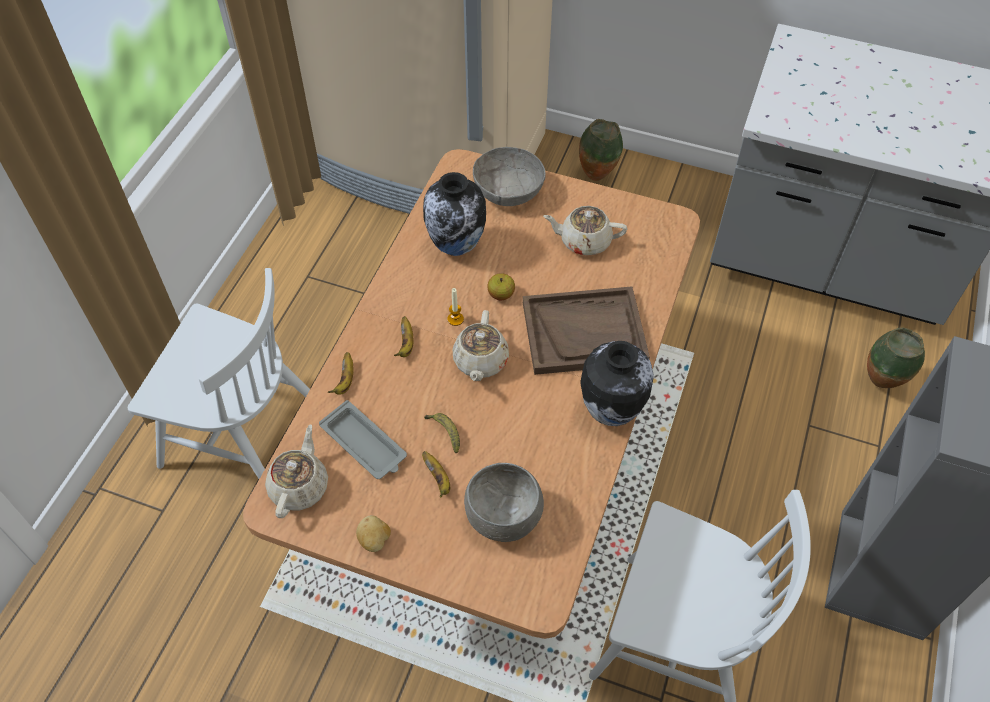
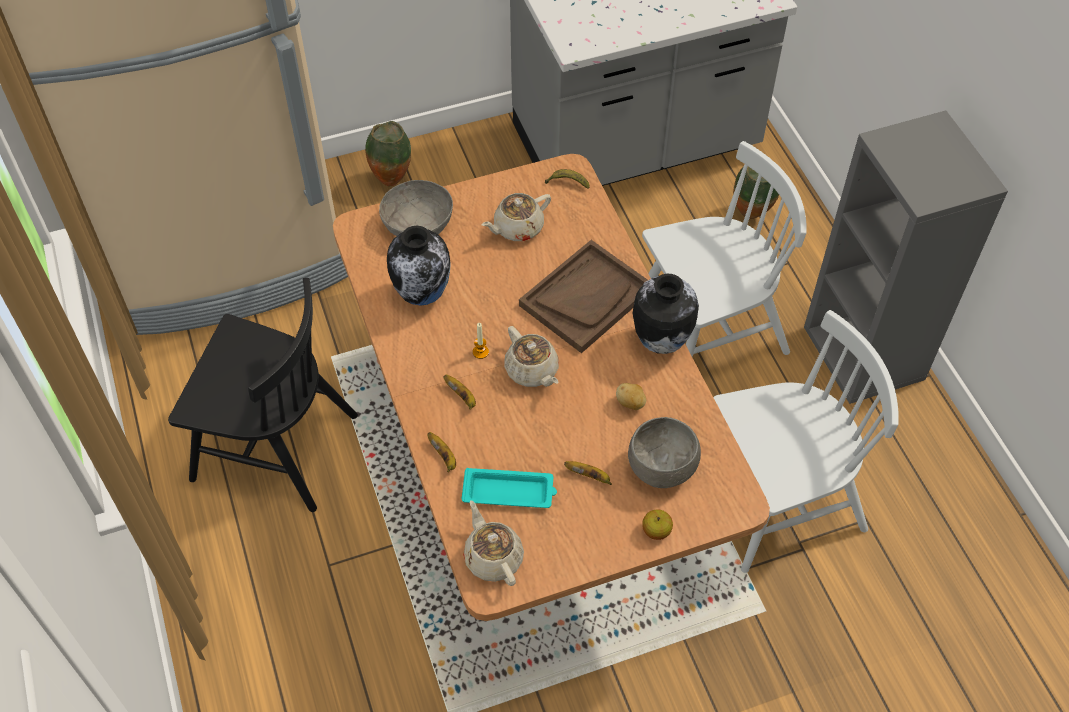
camera: 40 degrees left, 0 degrees up
white chair [128,268,310,479] -> white chair moved to [642,141,807,357]
grey tray [319,400,407,479] -> turquoise tray [462,468,557,508]
potato [356,515,391,552] -> potato moved to [616,383,646,410]
banana [424,413,460,453] -> banana moved to [545,169,590,189]
apple [487,273,515,300] -> apple moved to [642,509,673,540]
none -> black chair [168,278,358,512]

